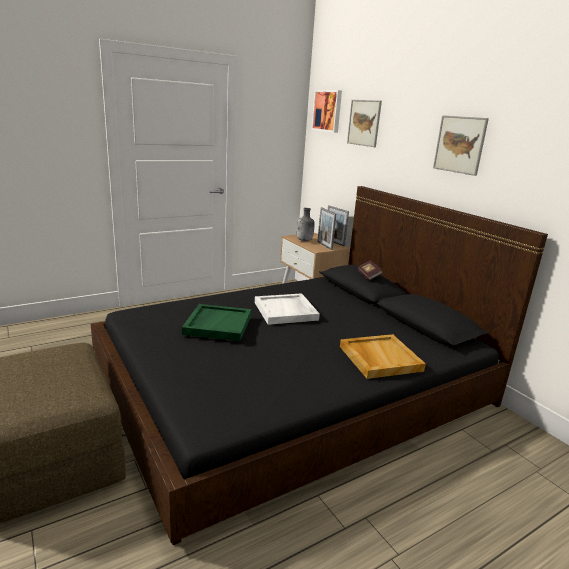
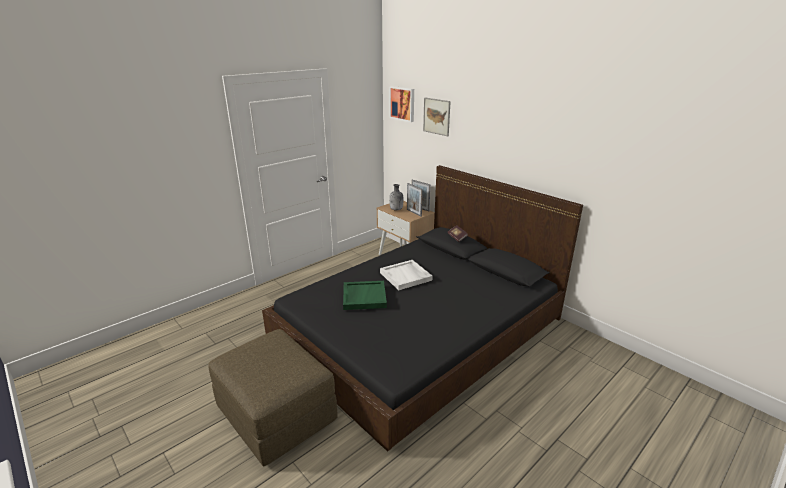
camera: 10 degrees left, 5 degrees up
beige tray [340,334,426,379] -> none
picture [433,115,489,176] -> none

